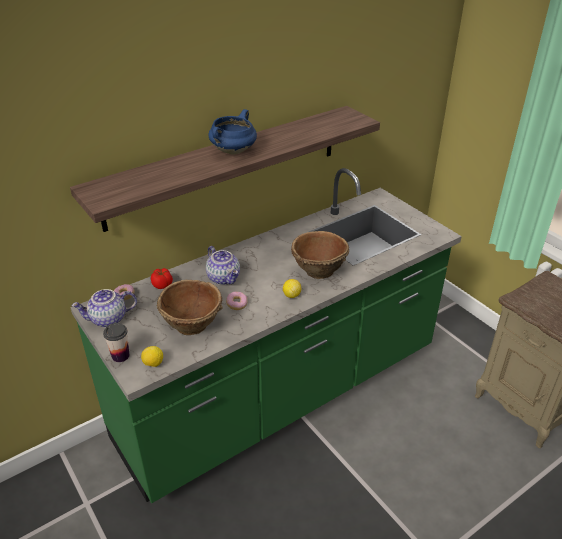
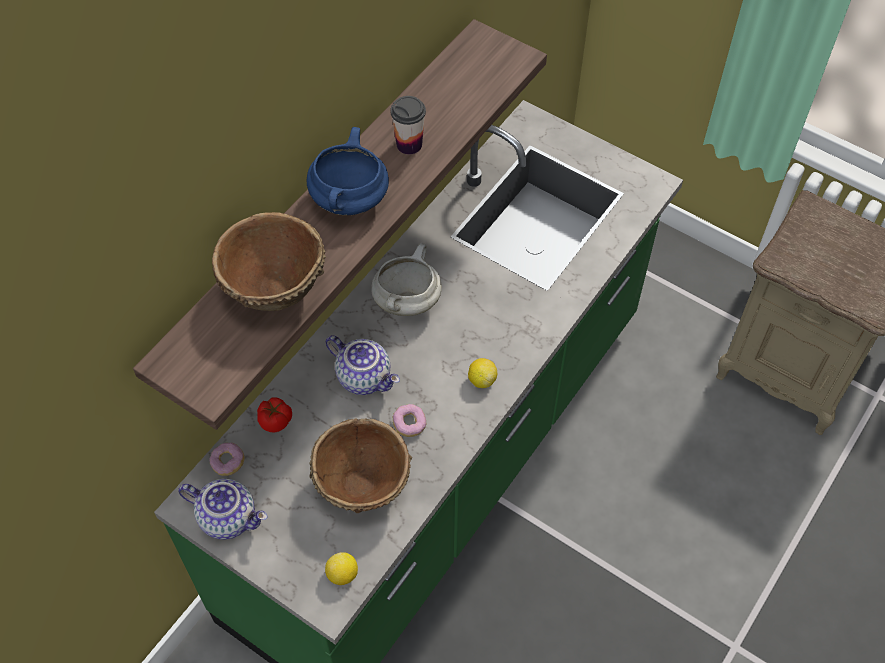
camera: 20 degrees left, 20 degrees up
teapot [71,289,137,327] -> teapot turned 120 degrees counterclockwise [178,479,267,540]
cup [103,323,129,362] -> cup moved to [390,96,426,154]
brown bowl [291,231,349,279] -> brown bowl moved to [212,212,326,311]
none -> white cooking pot [371,243,442,316]

